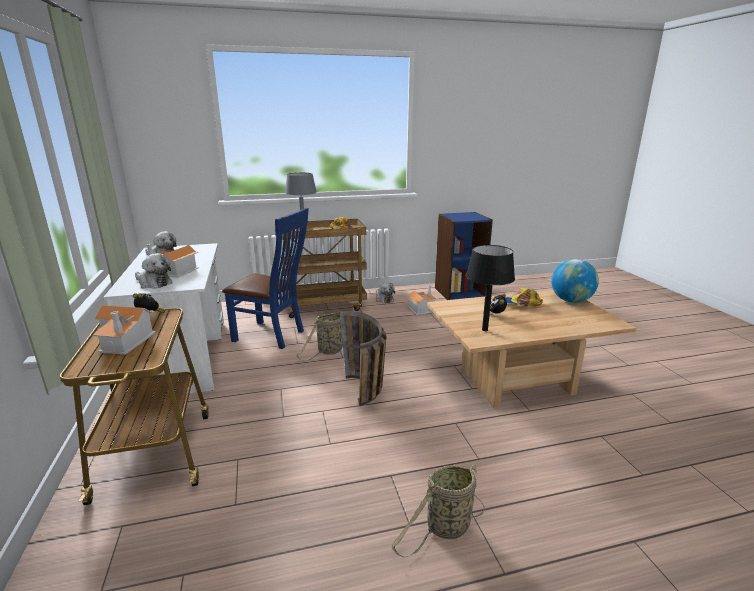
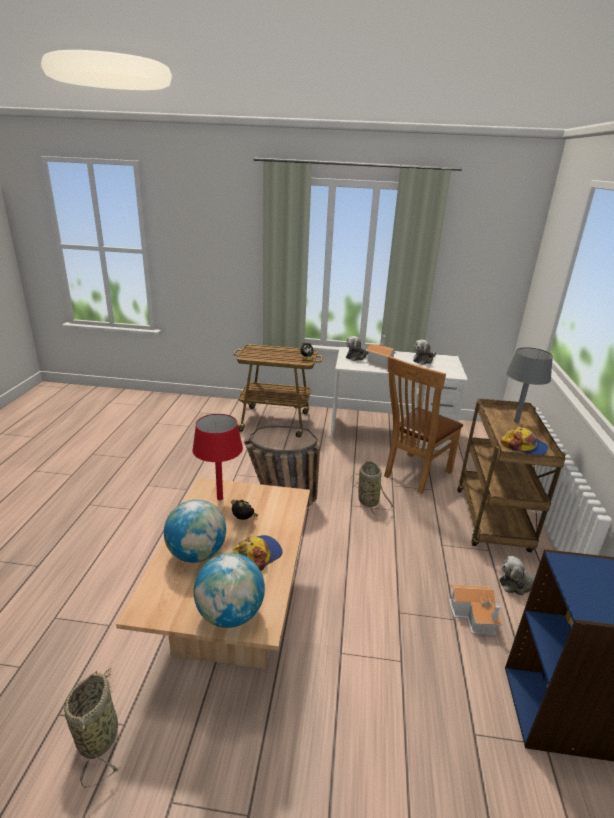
camera: 110 degrees right, 5 degrees up
toy house [93,305,156,355] -> none
blue chair [222,208,309,349] -> brown chair [384,356,463,494]
basket [391,464,485,558] -> basket moved to [64,668,121,788]
black table lamp [466,245,515,331] -> red table lamp [192,414,243,500]
none -> globe [164,500,226,563]

